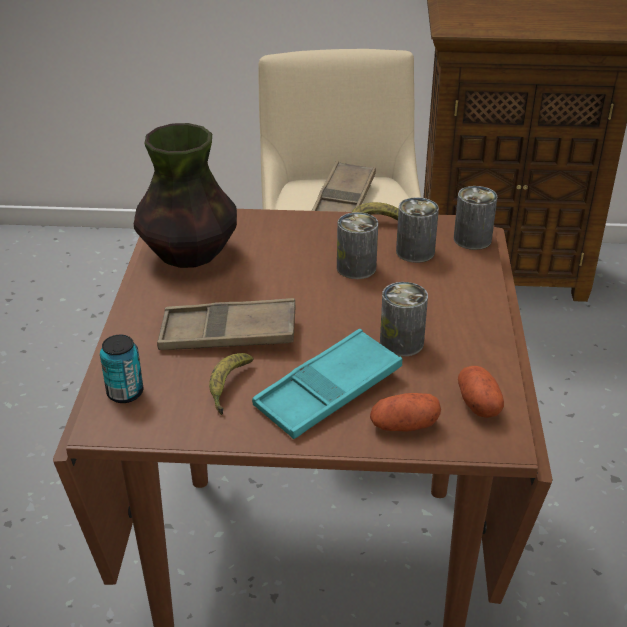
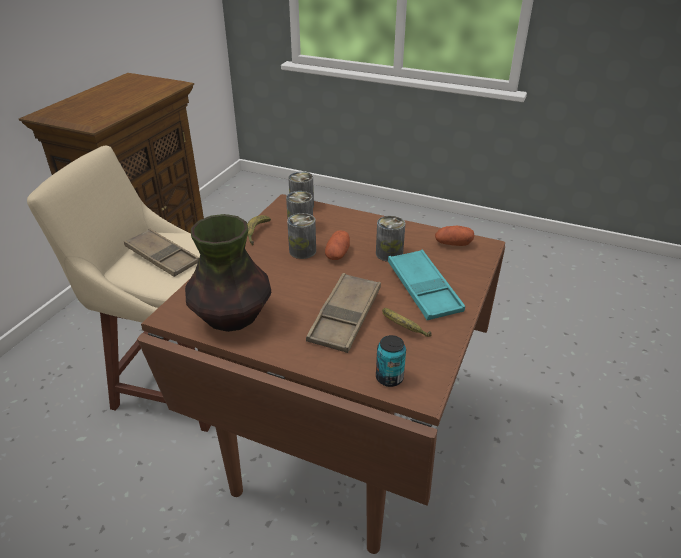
camera: 70 degrees left, 0 degrees up
potato [370,393,441,432] -> potato moved to [325,230,350,260]

